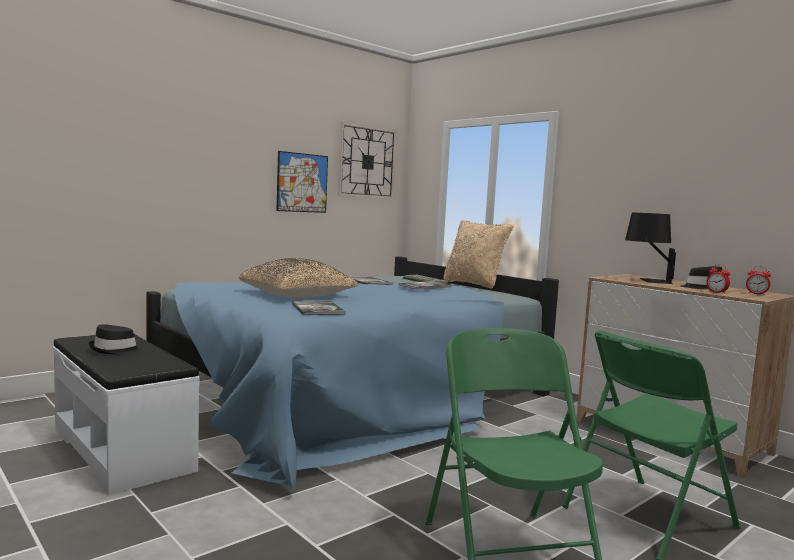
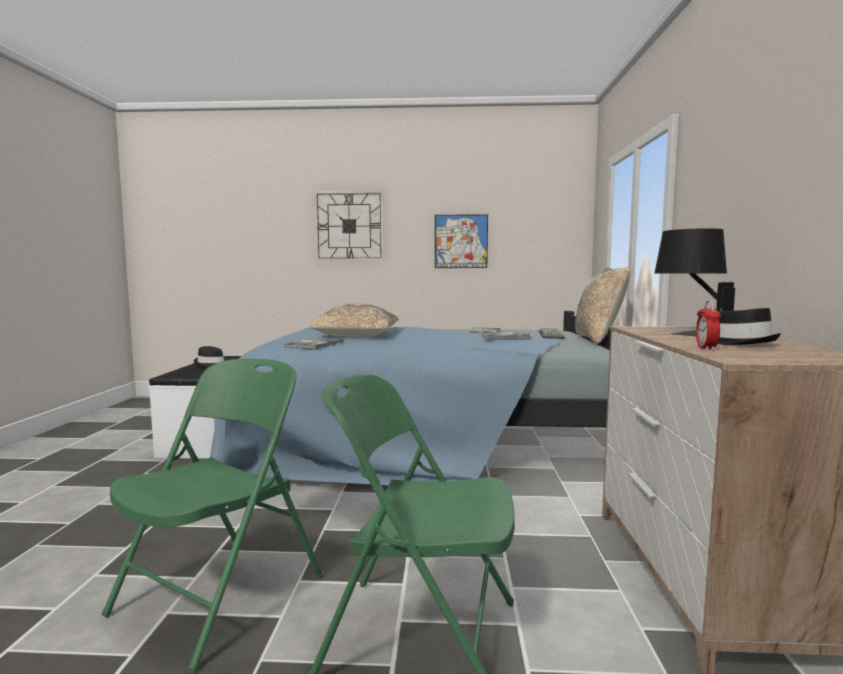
camera: 45 degrees right, 0 degrees up
wall clock [338,122,397,199] -> wall clock moved to [314,190,384,261]
alarm clock [746,266,771,295] -> none

